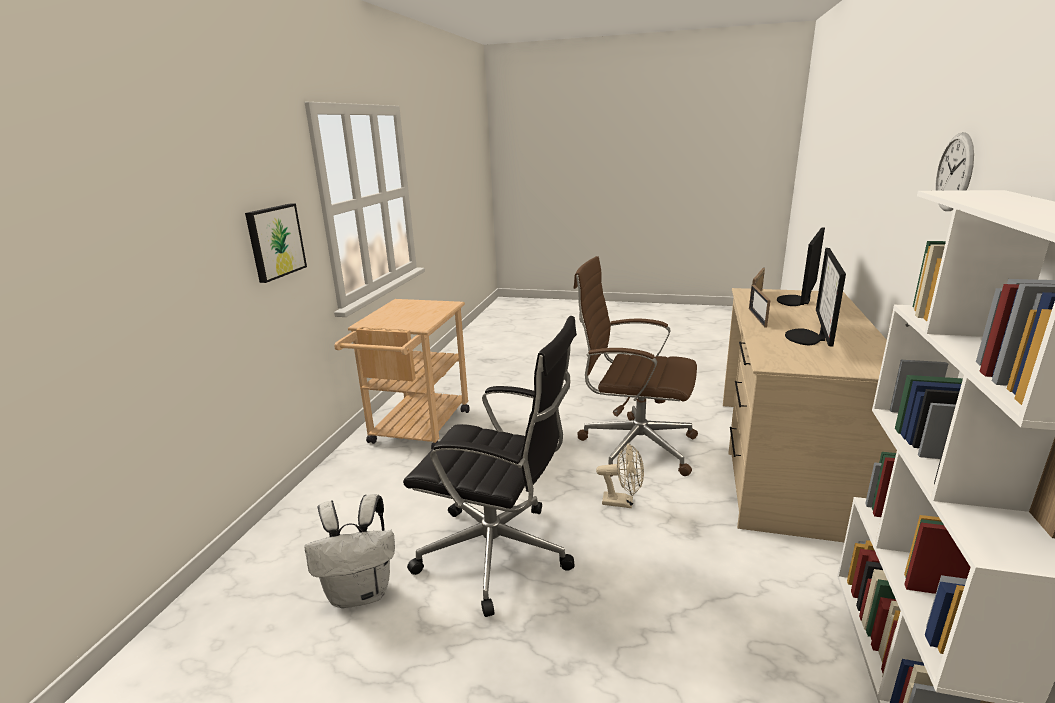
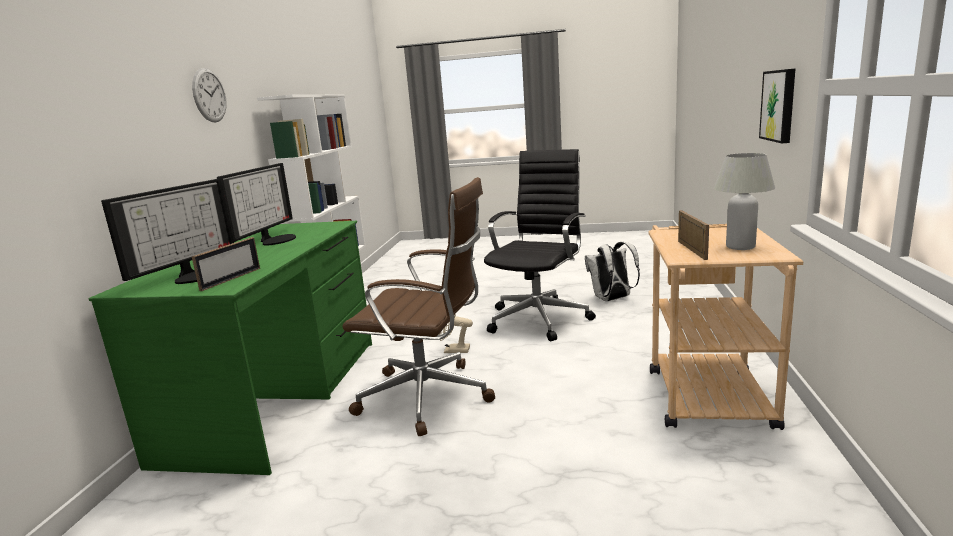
camera: 175 degrees right, 5 degrees down
black office chair [403,316,577,617] -> black office chair turned 105 degrees clockwise [484,149,596,342]
beige desk [723,288,897,542] -> green desk [89,221,372,475]
picture frame [749,285,770,328] -> picture frame moved to [678,210,709,260]
none -> white table lamp [714,153,775,250]

